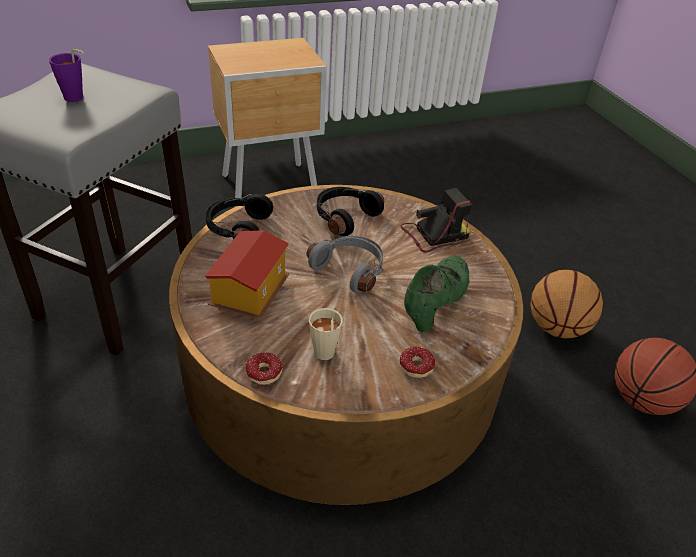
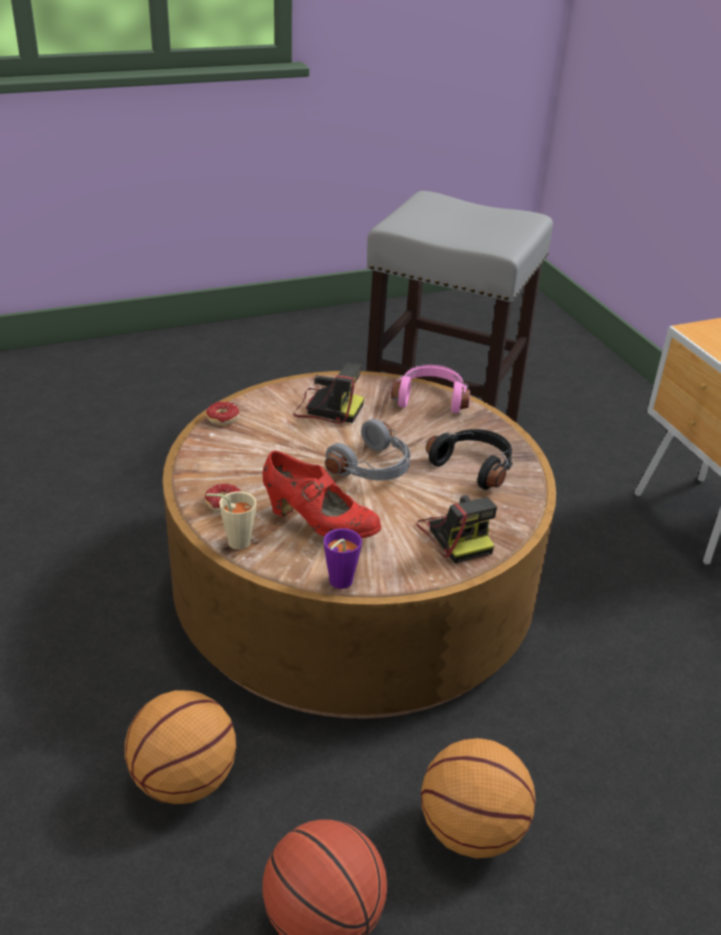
camera: 90 degrees right, 5 degrees down
purple cup [49,49,84,102] -> purple cup moved to [324,528,362,589]
black headphones [205,194,273,239] -> pink headphones [391,365,470,413]
toy house [205,230,289,320] -> camera [293,363,364,423]
beige cup [309,308,343,360] -> beige cup moved to [206,491,257,550]
green shoe [404,256,470,332] -> red shoe [263,451,381,538]
none -> basketball [125,690,236,804]

